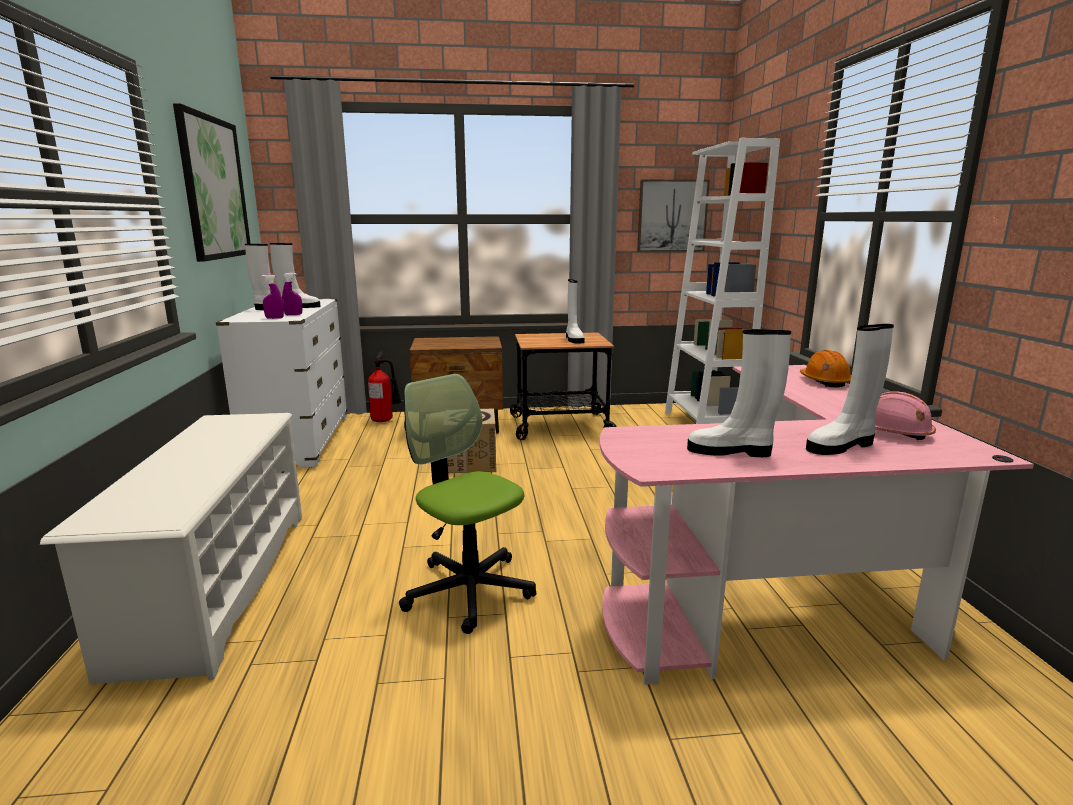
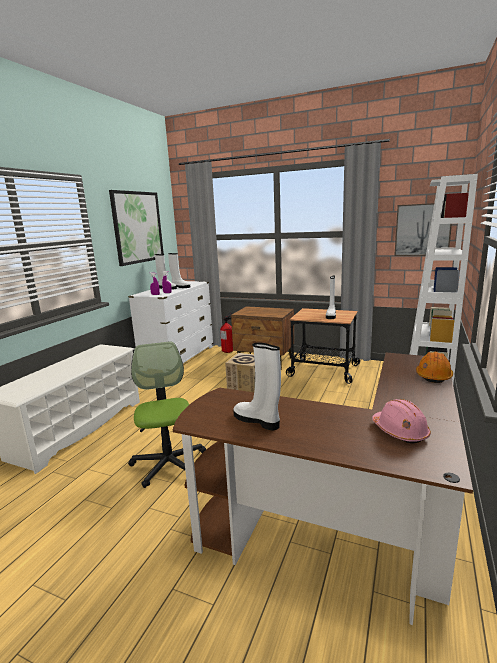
camera: 30 degrees right, 0 degrees up
pink desk [600,365,1034,685] -> brown desk [173,353,473,625]
white boot [806,324,894,455] -> none

